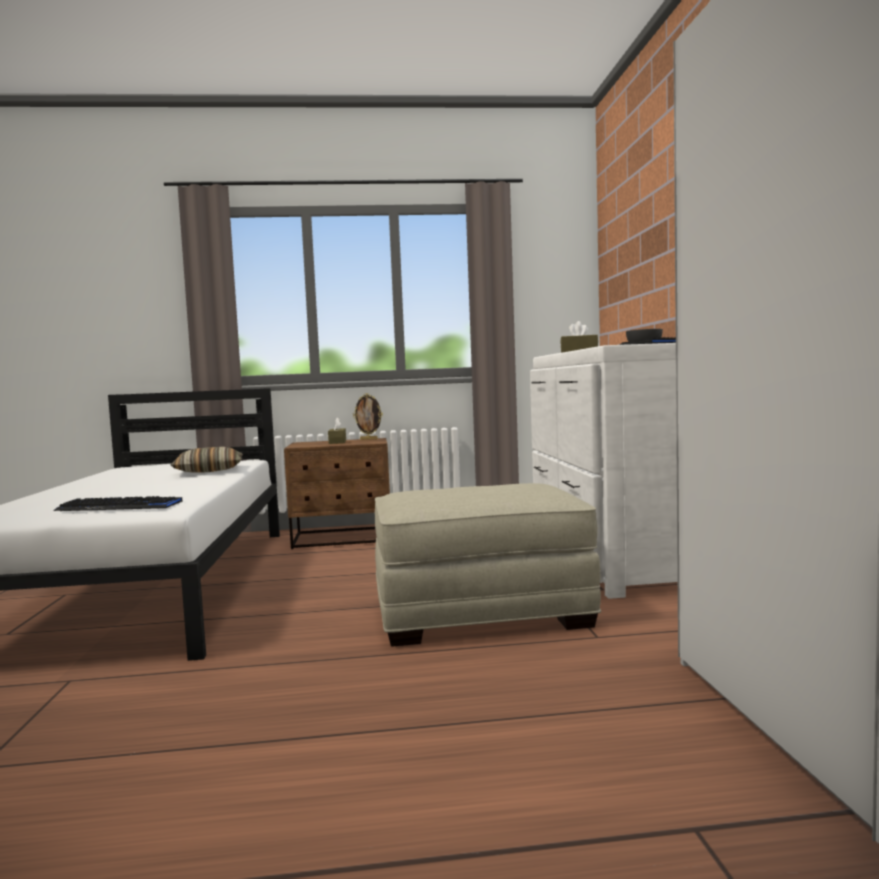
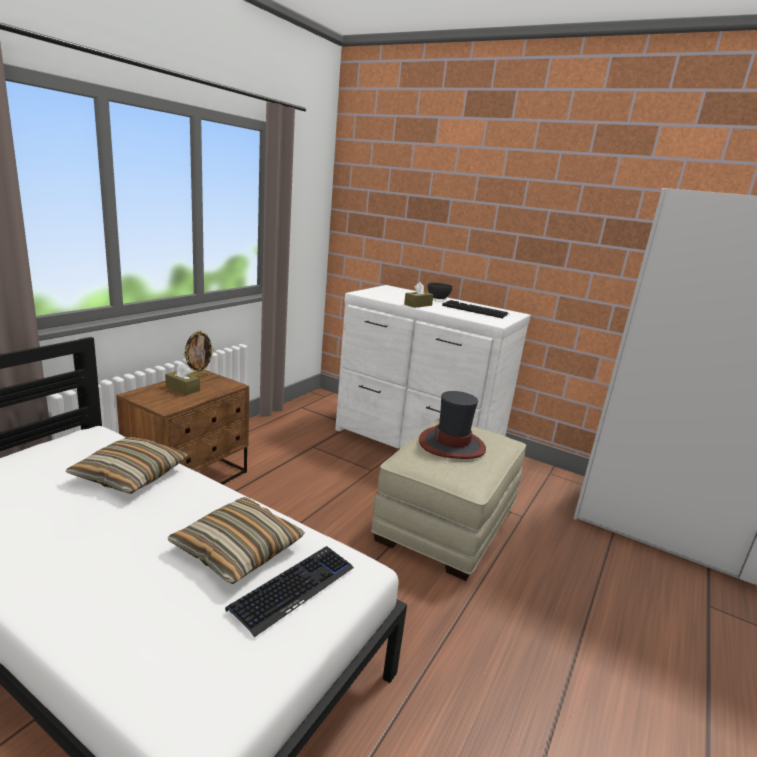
camera: 55 degrees left, 15 degrees up
none -> pillow [168,497,305,584]
none -> hat [419,391,486,459]

